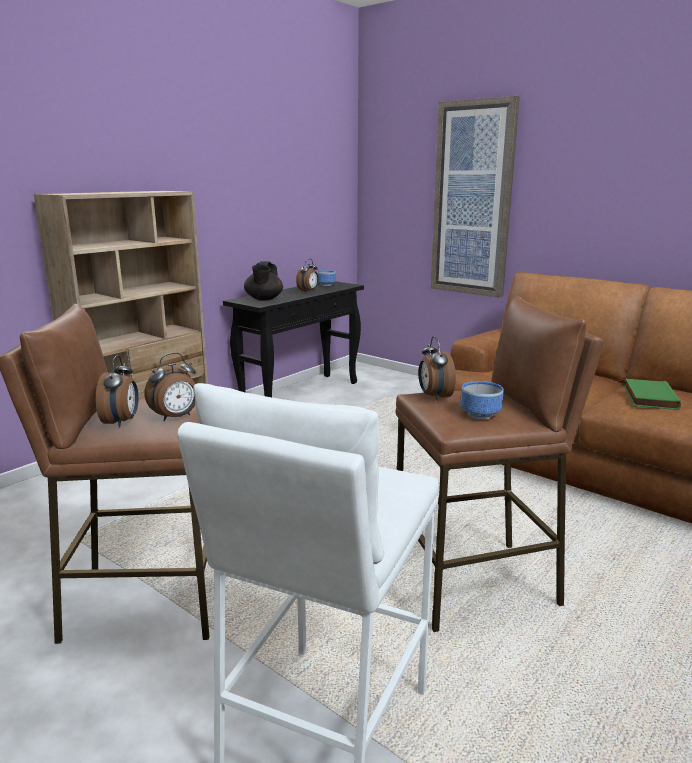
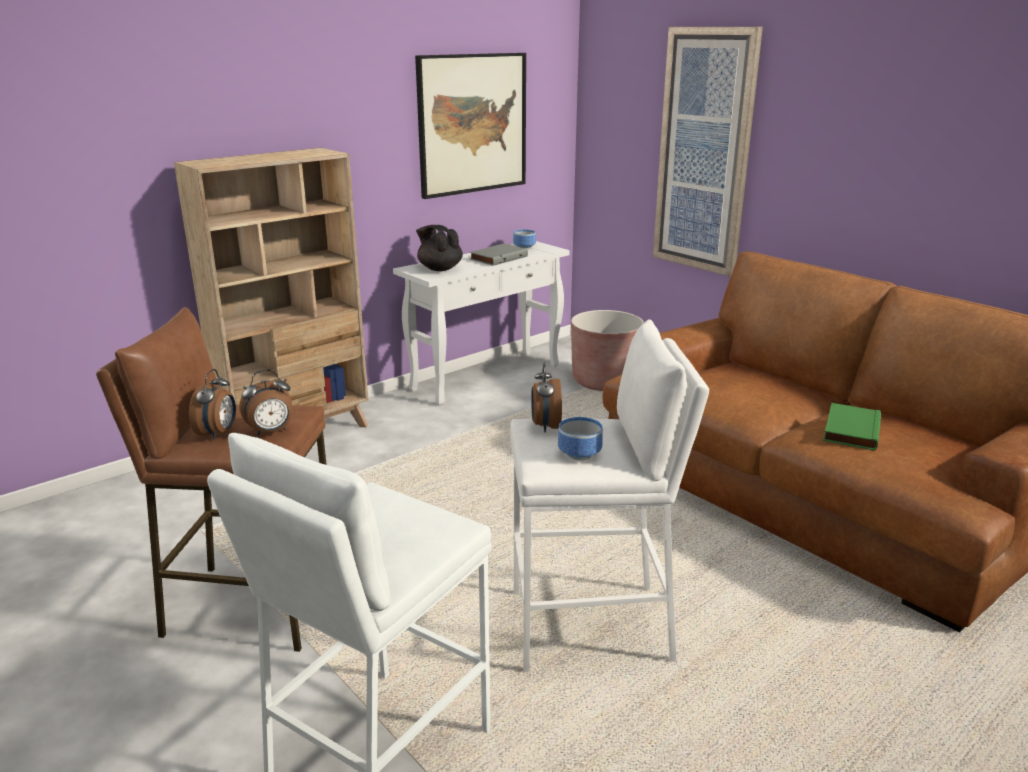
camera: 10 degrees right, 5 degrees up
black console table [223,281,364,397] -> white console table [393,241,570,406]
black teapot [244,261,283,301] -> black teapot turned 120 degrees clockwise [416,225,463,271]
alarm clock [296,259,319,293] -> grey book [470,243,528,266]
brown stool [396,296,604,632] -> white stool [510,319,709,672]
none -> picture [415,53,526,199]
none -> brown planter [571,310,644,391]

